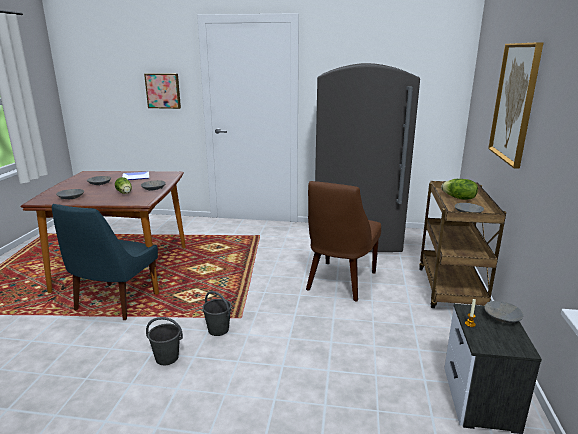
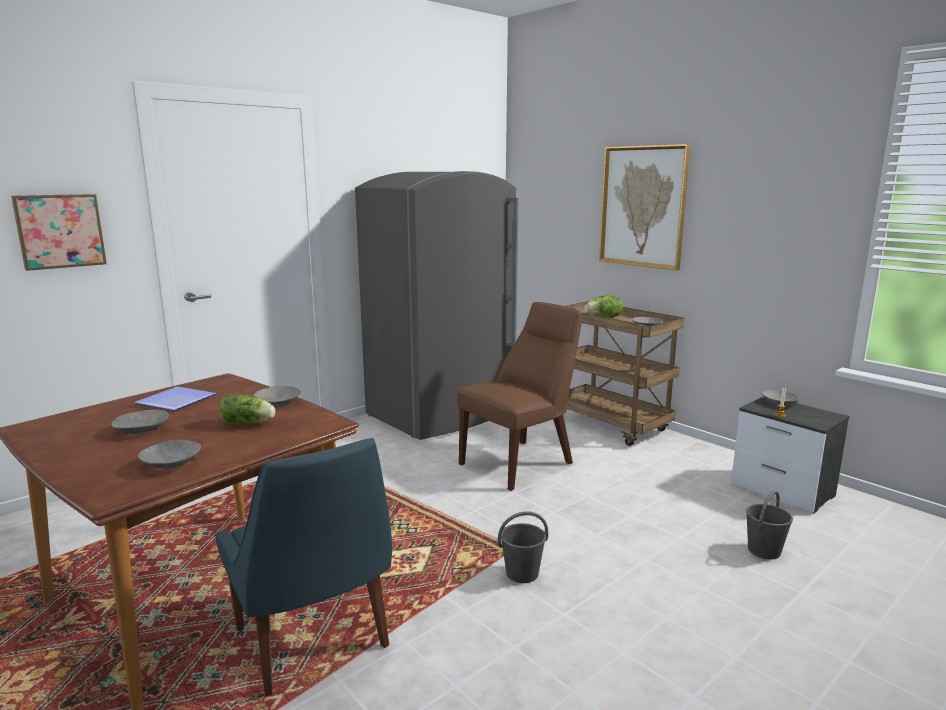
camera: 50 degrees left, 5 degrees down
grey bucket [146,317,183,365] -> grey bucket moved to [746,490,793,559]
brown chair [306,181,381,301] -> brown chair turned 105 degrees counterclockwise [457,302,582,491]

